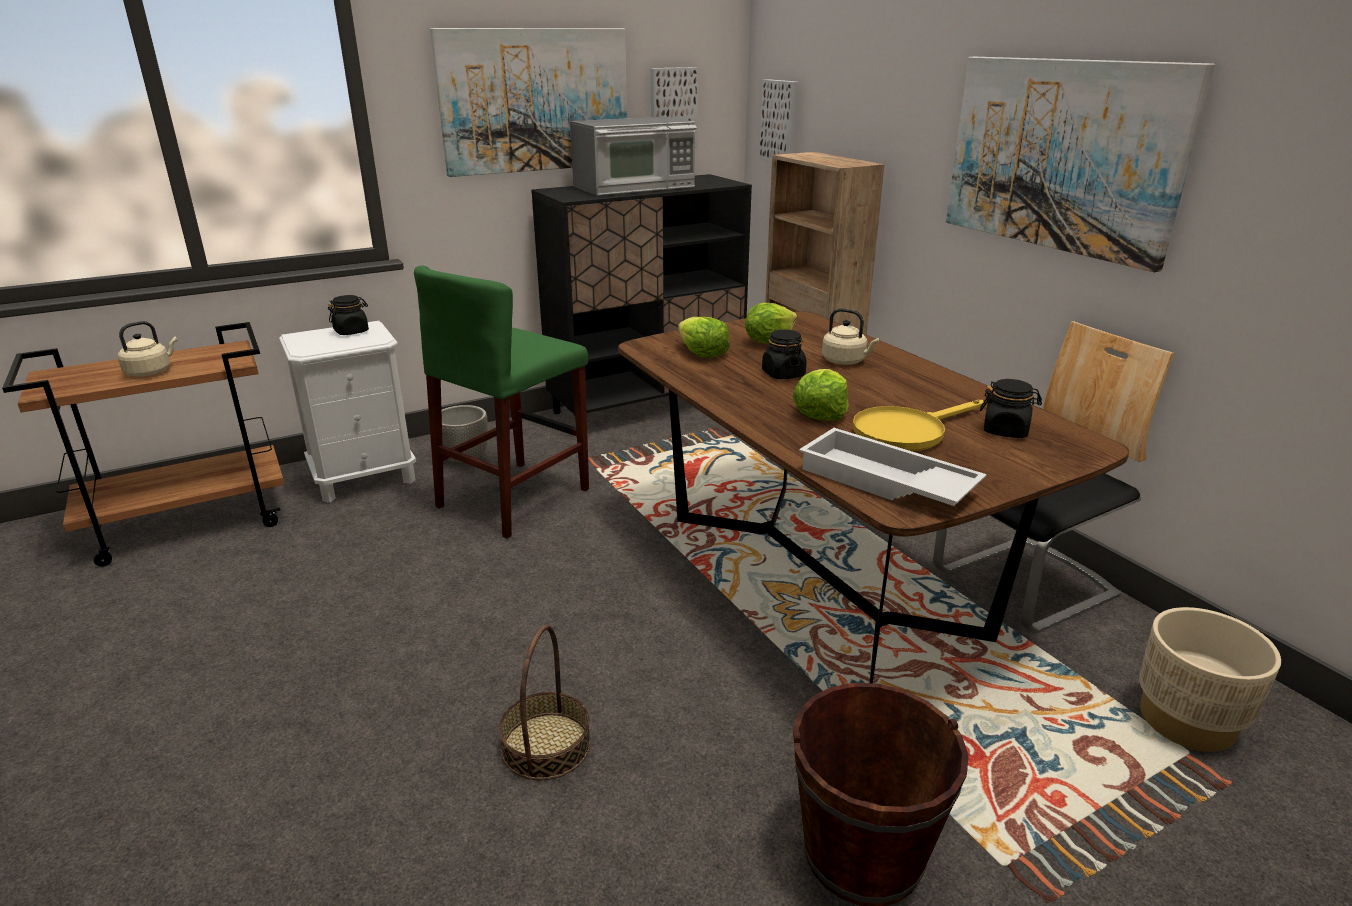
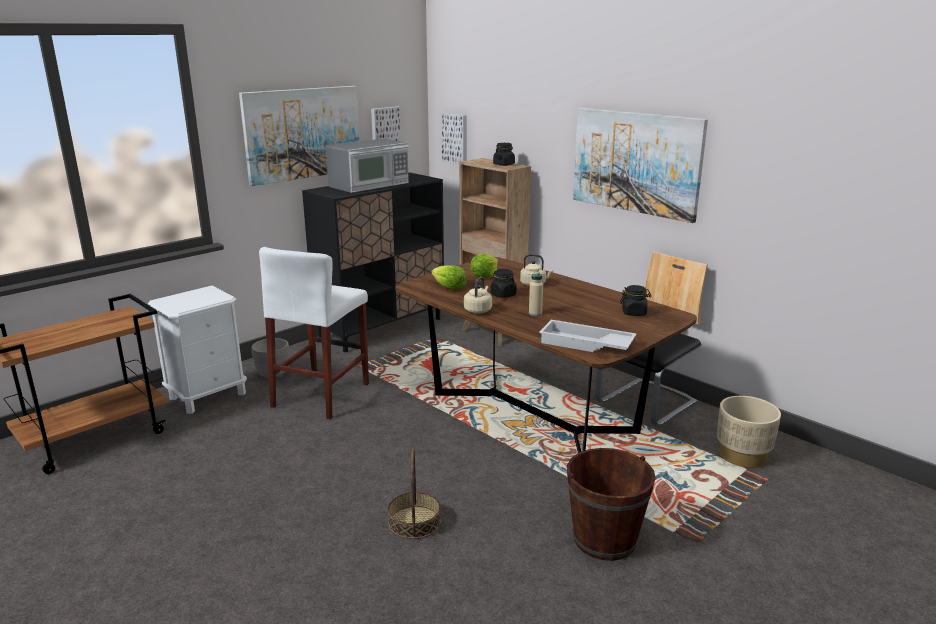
camera: 15 degrees left, 5 degrees down
beige kettle [118,321,177,377] -> beige kettle moved to [464,276,492,313]
black jar [328,295,369,335] -> black jar moved to [493,143,515,166]
green stool [414,265,589,538] -> white stool [259,247,369,419]
lettuce [793,369,849,421] -> beige bottle [529,271,543,316]
yellow frying pan [853,400,983,451] -> none

